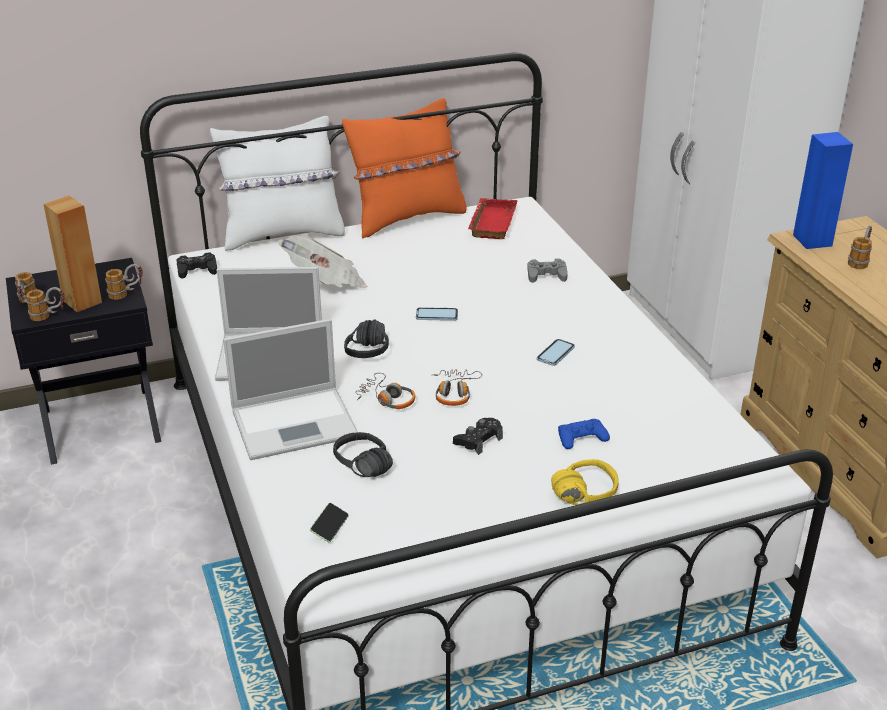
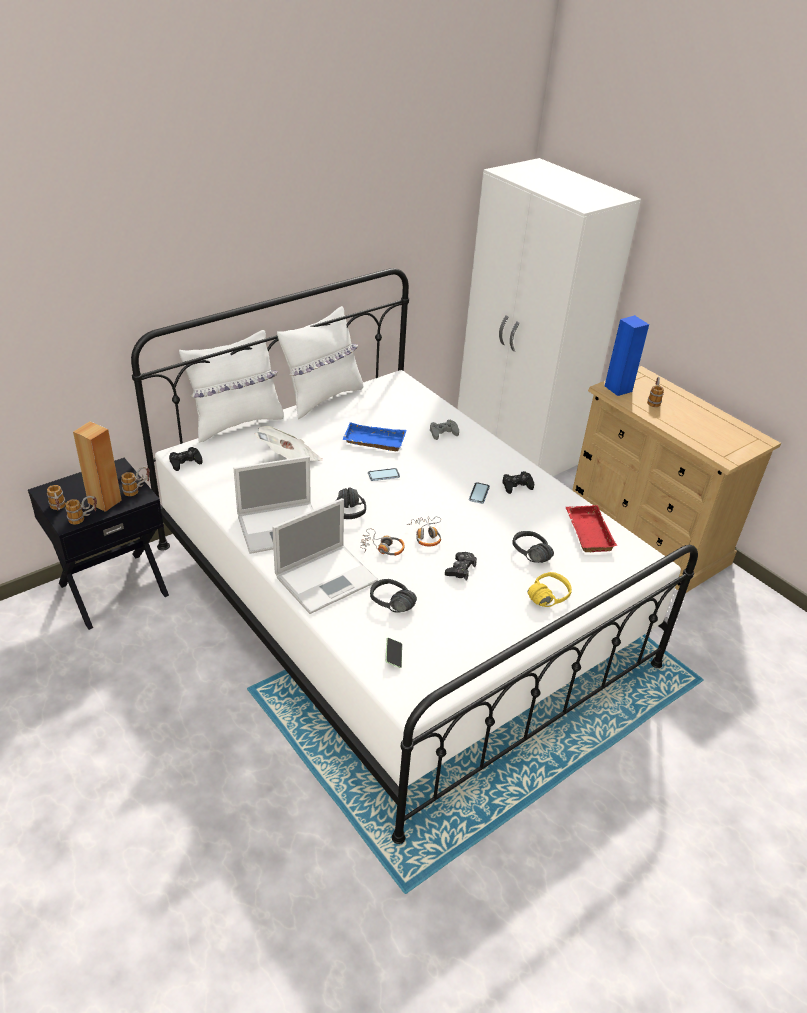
camera: 20 degrees left, 5 degrees up
orange pillow [342,98,466,239] -> white pillow [277,306,363,419]
red tray [468,198,518,239] -> red tray moved to [565,505,617,552]
blue game controller [558,419,610,449] -> black headphones [512,531,554,563]
none -> blue tray [342,422,406,451]
none -> black game controller [502,471,534,494]

